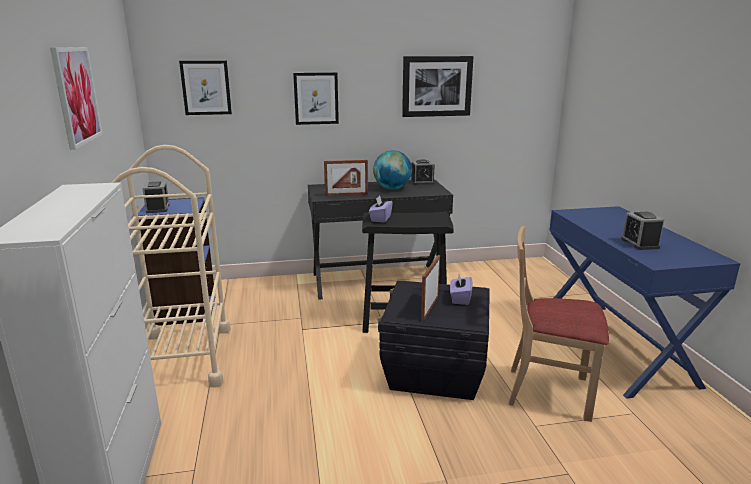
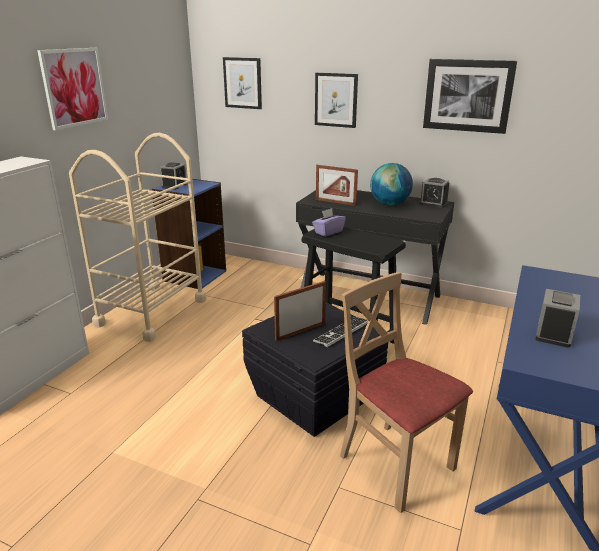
camera: 35 degrees right, 5 degrees up
purple tissue box [450,274,472,305] -> keyboard [313,317,368,347]

